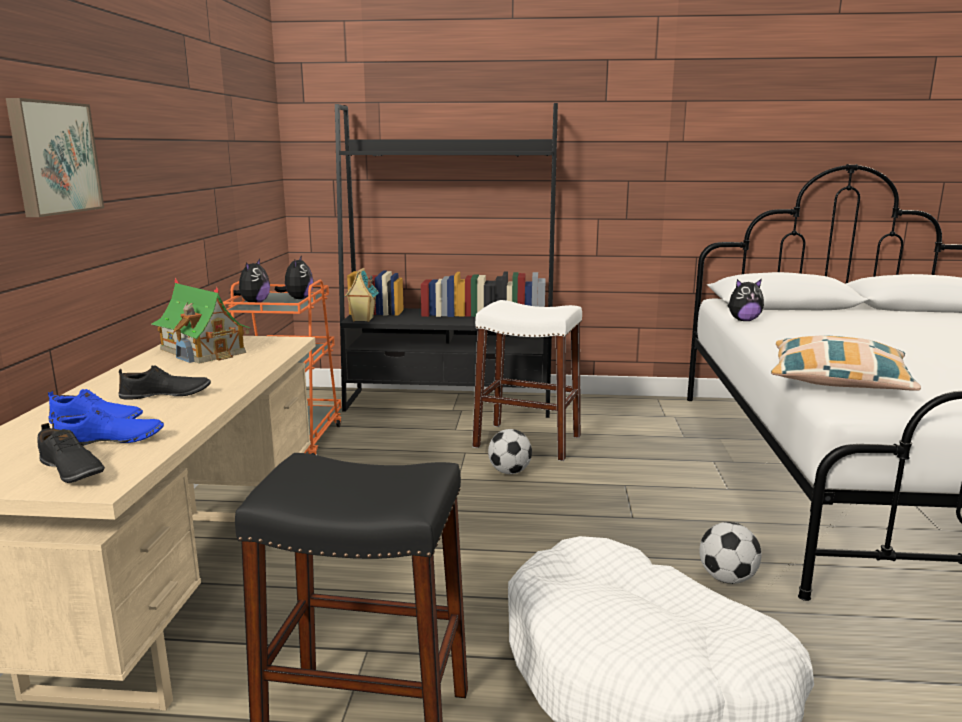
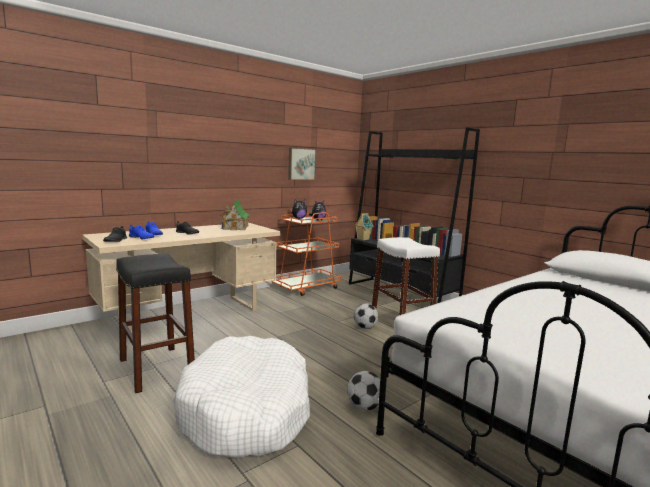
camera: 45 degrees right, 5 degrees down
picture [6,98,104,217] -> picture moved to [288,148,317,180]
plush toy [728,279,764,321] -> none
pillow [771,335,921,391] -> none

